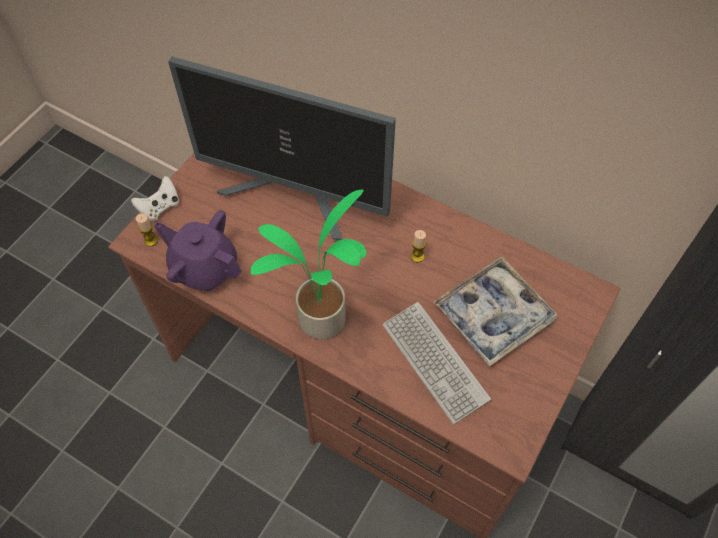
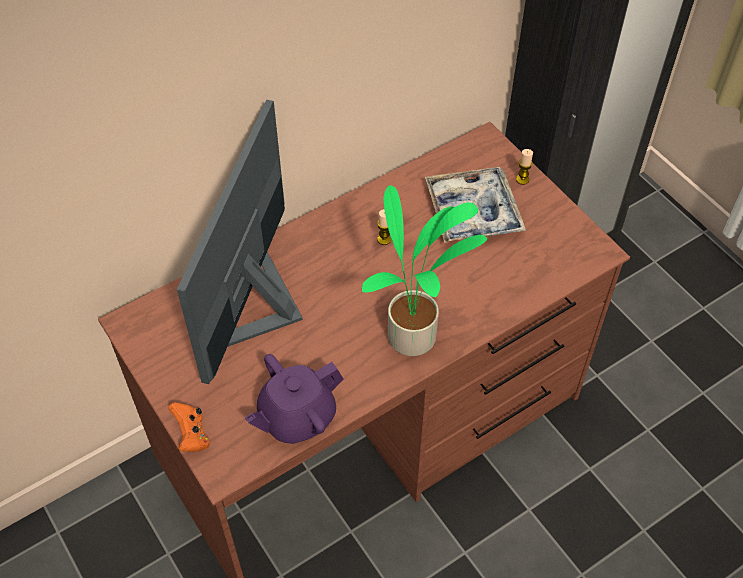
camera: 65 degrees left, 5 degrees down
white game controller [131,176,179,221] -> orange game controller [168,402,210,452]
candle [136,214,158,247] -> candle moved to [516,149,533,185]
monitor [168,57,396,240] -> monitor turned 150 degrees clockwise [177,100,303,384]
keyboard [382,302,491,424] -> none

